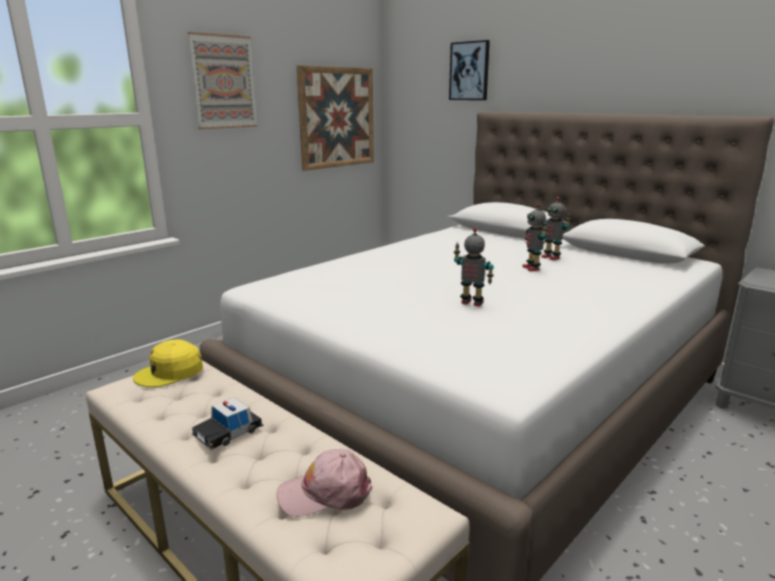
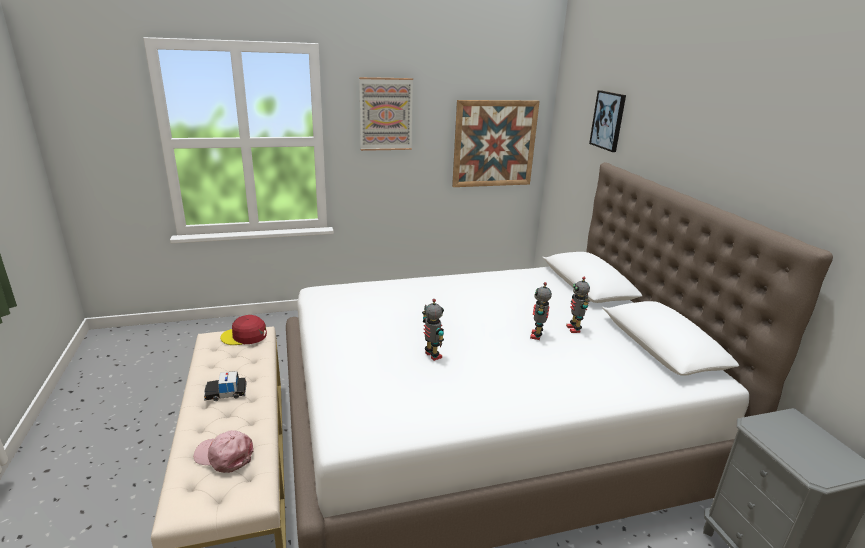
camera: 30 degrees right, 5 degrees up
yellow cap [133,340,203,387] -> red cap [220,315,267,345]

